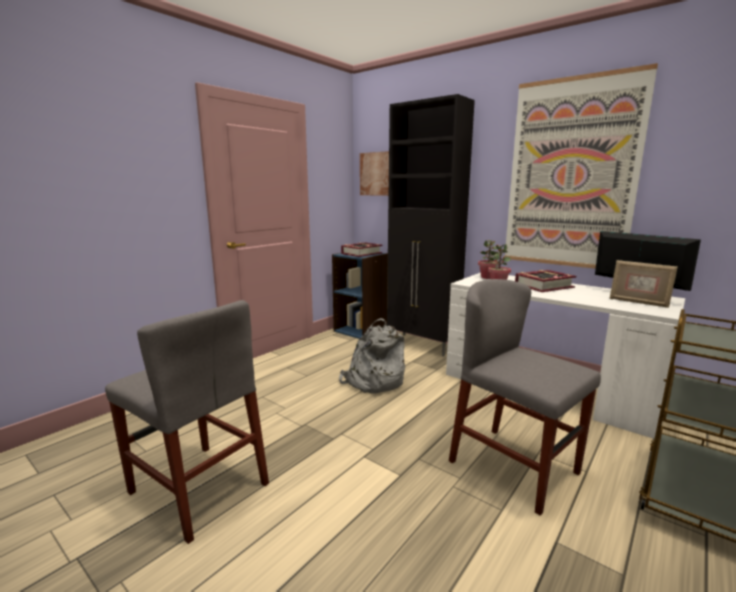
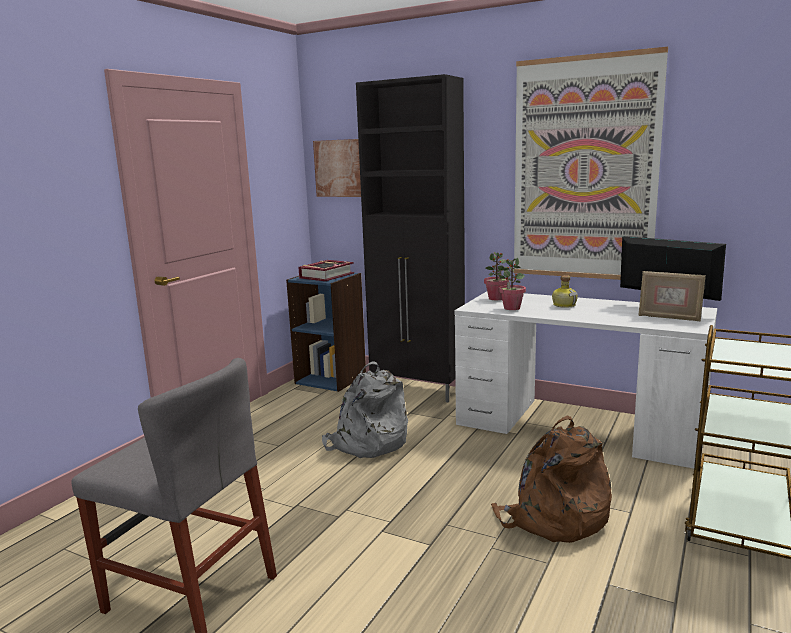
camera: 10 degrees left, 0 degrees up
grey chair [449,279,601,515] -> brown backpack [491,415,612,543]
book [515,270,576,292] -> bottle [552,275,578,308]

